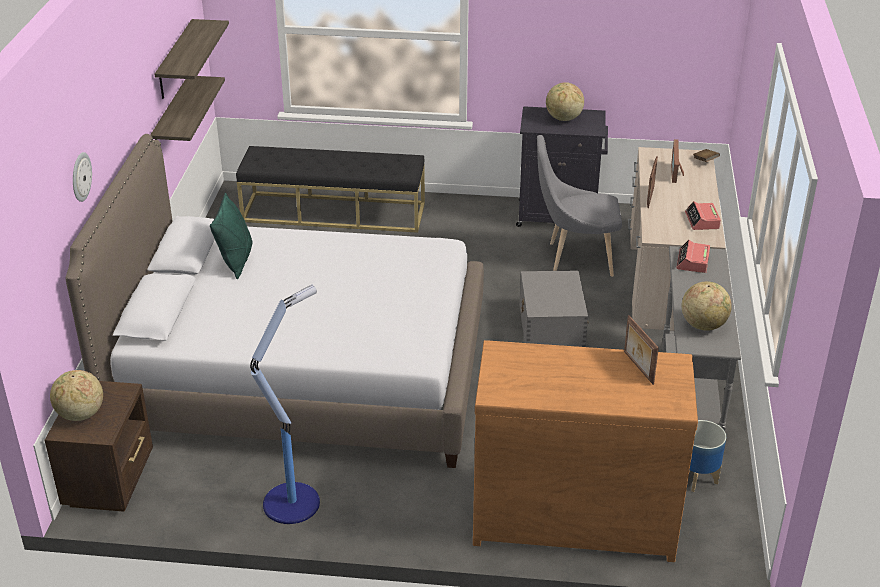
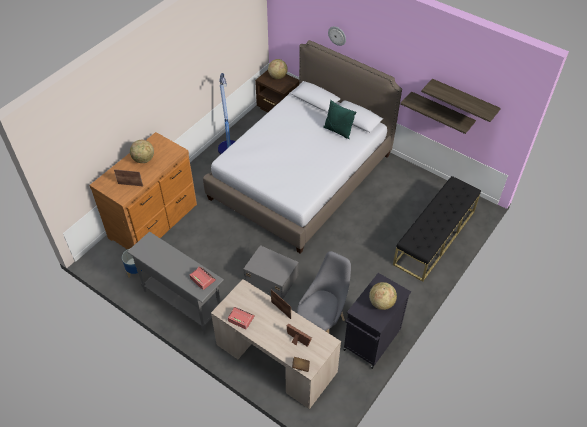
camera: 120 degrees right, 15 degrees up
globe [682,281,732,331] -> globe moved to [130,140,154,163]

